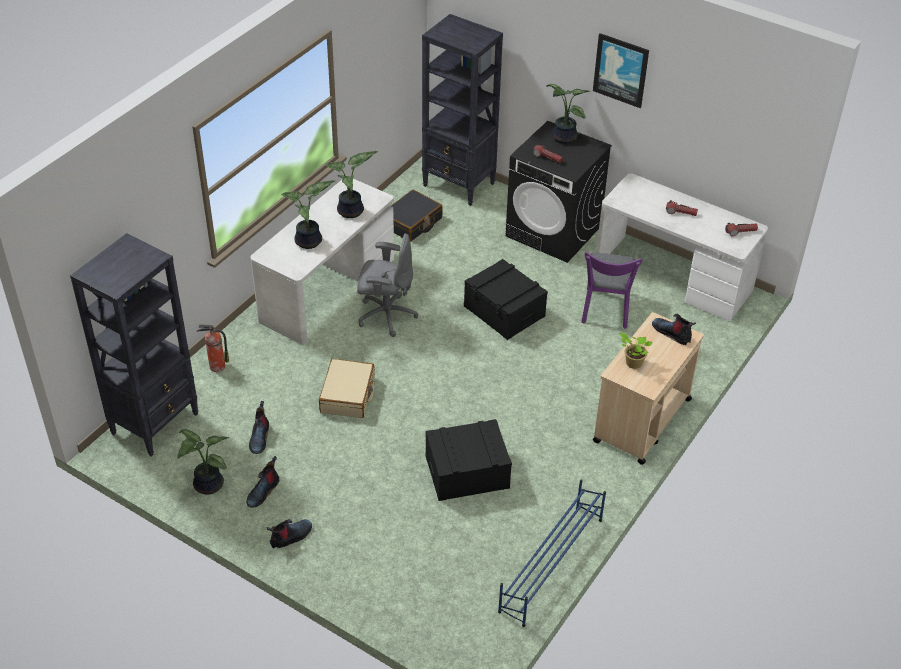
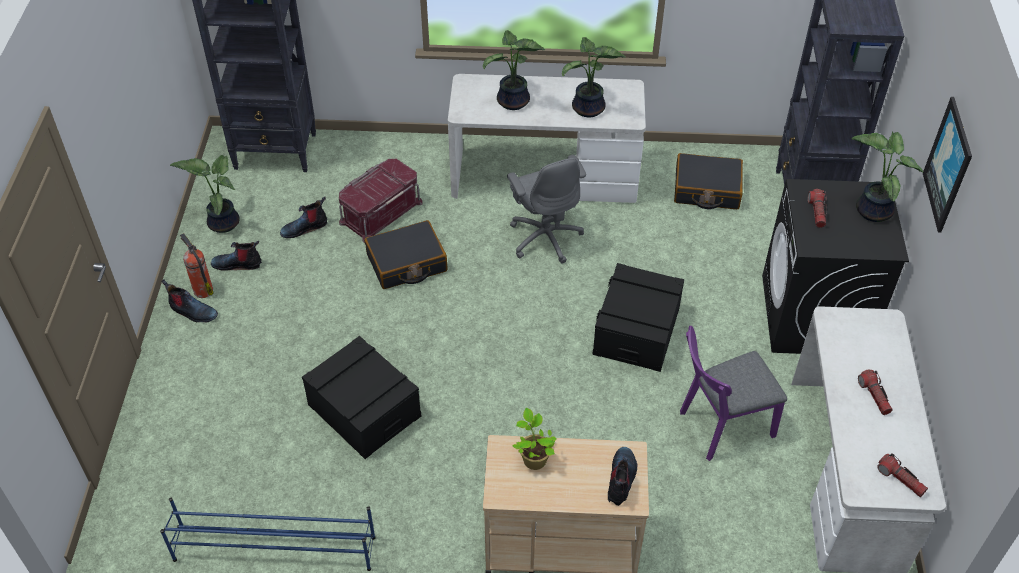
camera: 60 degrees right, 5 degrees up
fire extinguisher [197,325,229,372] -> fire extinguisher moved to [180,233,214,298]
beige suitcase [319,359,375,418] -> black suitcase [365,220,447,289]
none -> red storage box [339,159,423,243]

